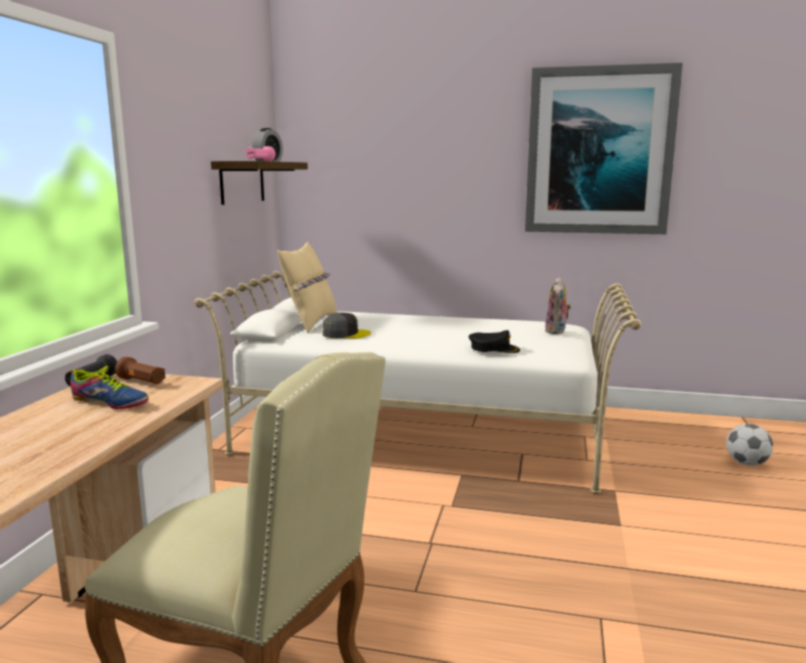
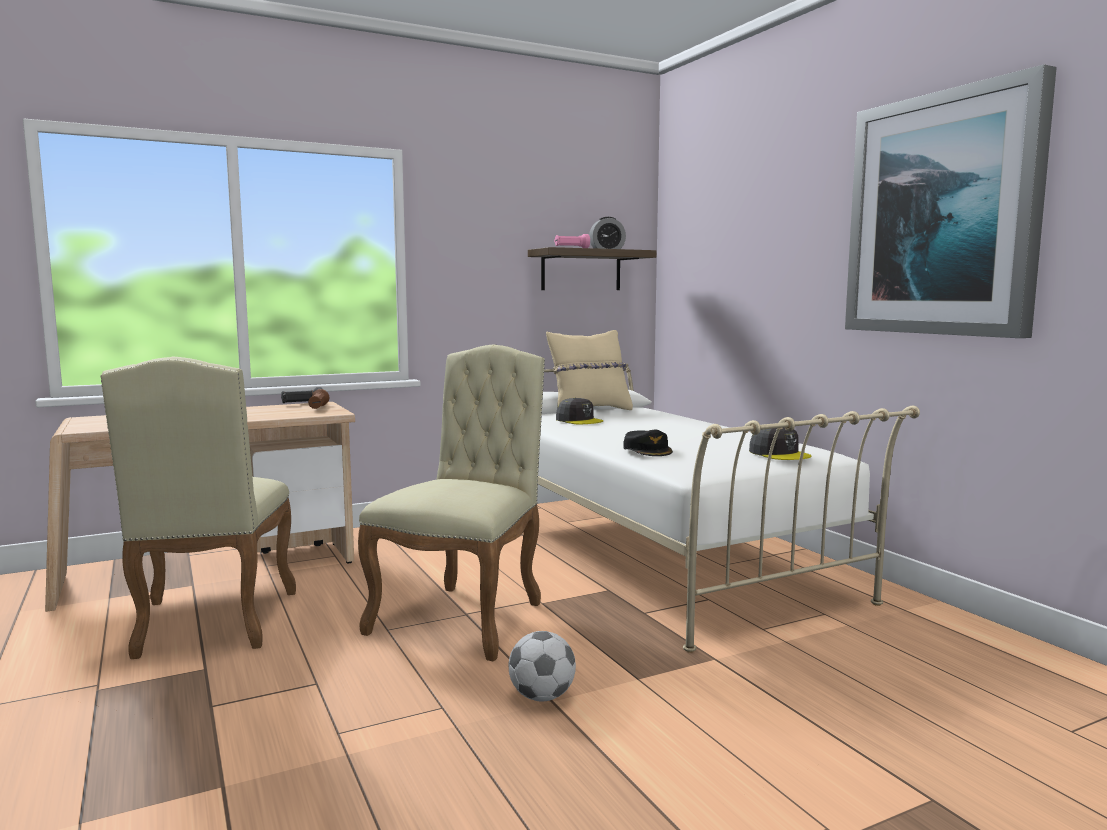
camera: 50 degrees right, 5 degrees down
shoe [70,366,149,409] -> none
plush toy [545,277,571,334] -> grey cap [749,427,811,460]
football [726,424,773,466] -> football moved to [509,631,576,701]
none -> beige chair [358,344,545,661]

